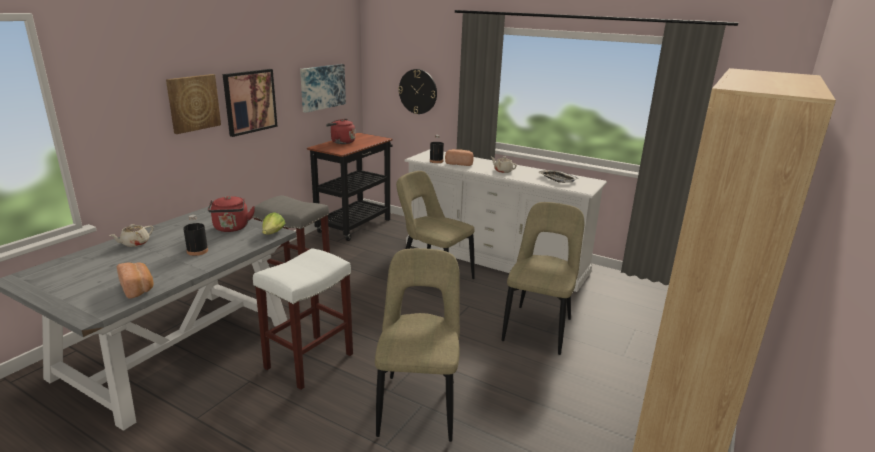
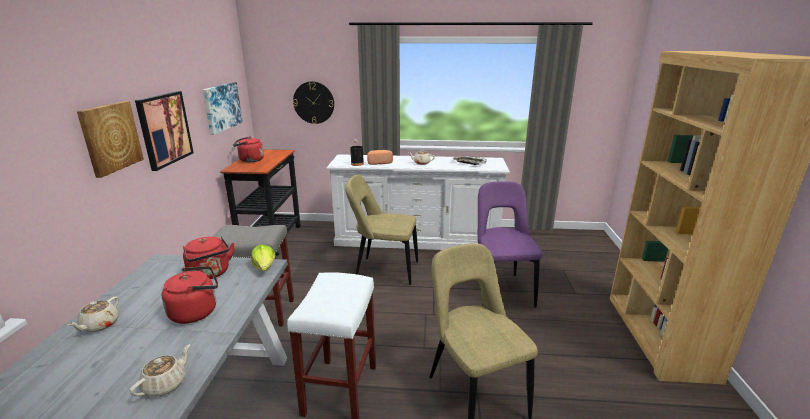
camera: 25 degrees left, 0 degrees up
bread [117,262,154,299] -> beige teapot [129,344,191,397]
black bottle [183,215,208,256] -> red kettle [161,266,218,324]
beige chair [502,202,584,355] -> purple chair [478,181,542,308]

